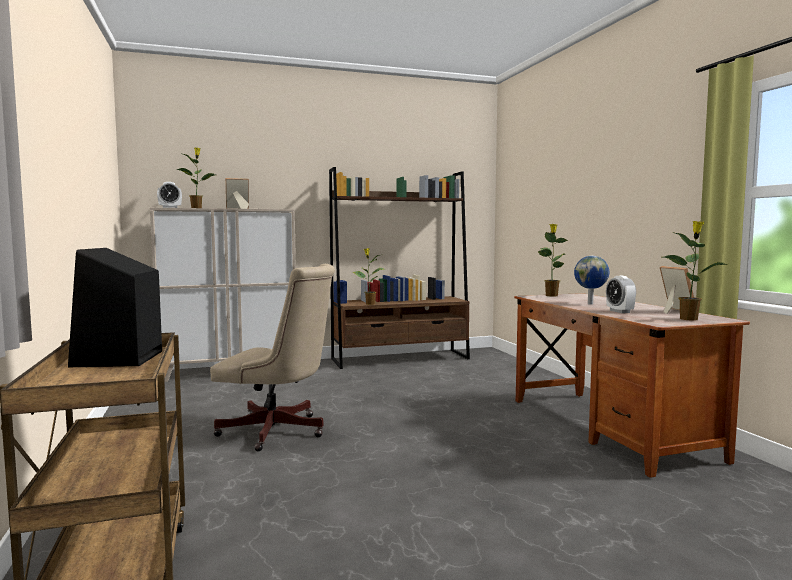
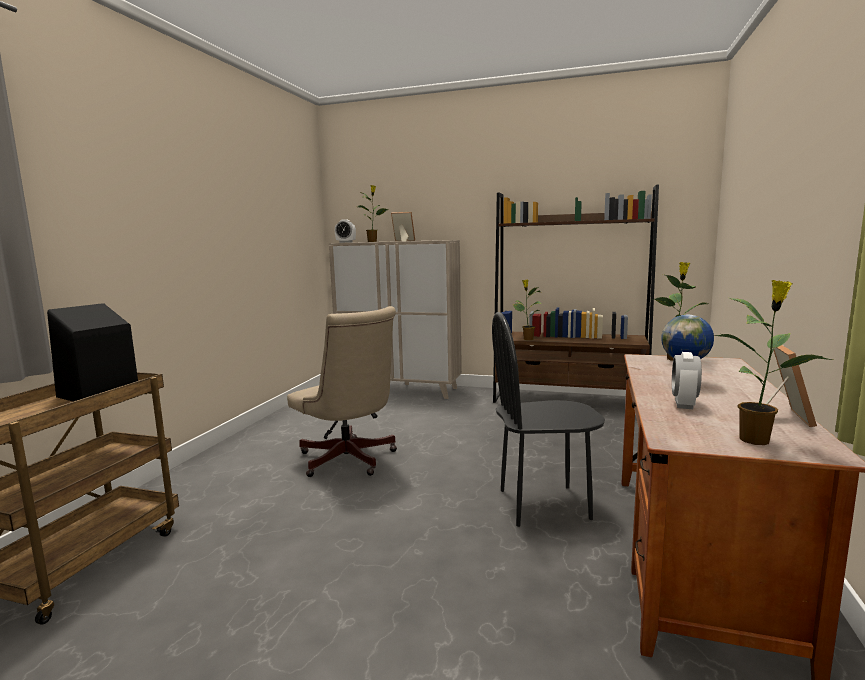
camera: 35 degrees right, 5 degrees up
none -> black chair [492,312,605,527]

